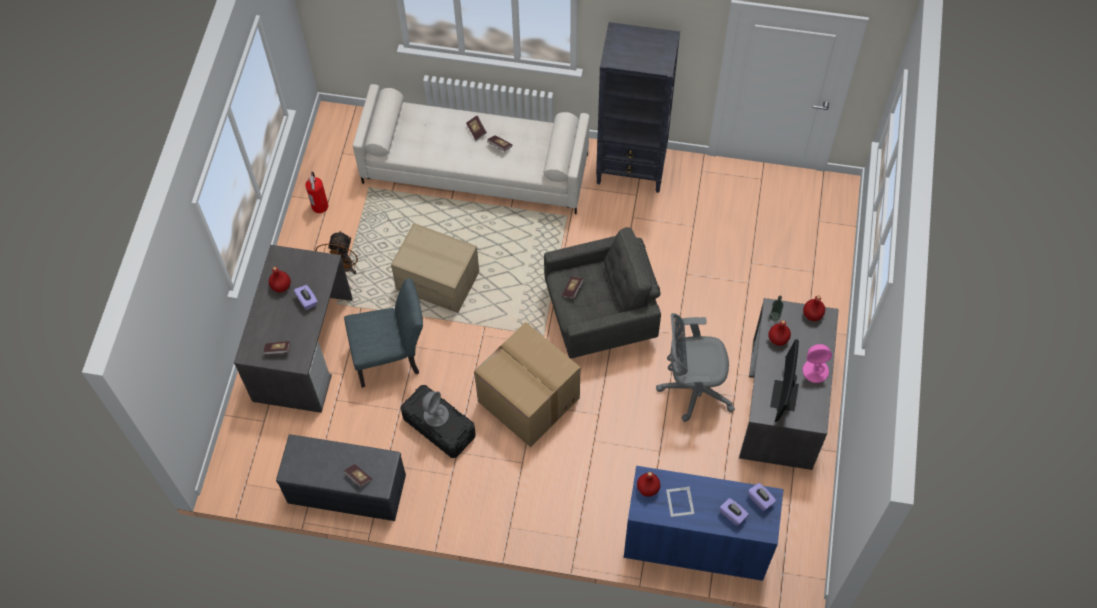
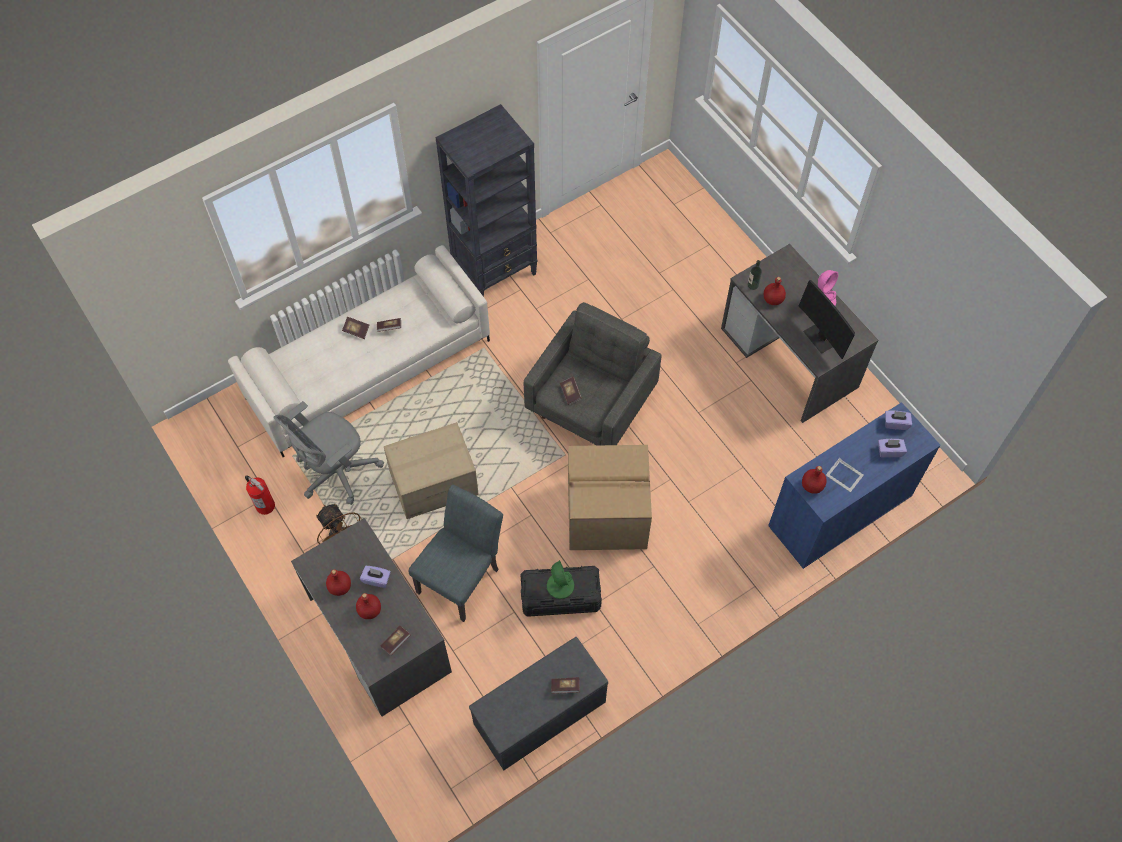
camera: 45 degrees left, 0 degrees up
grey table lamp [422,391,449,427] -> green table lamp [547,560,574,599]
grey office chair [656,313,735,422] -> grey office chair moved to [273,401,384,505]
red bottle [803,295,825,321] -> red bottle moved to [356,593,381,619]

